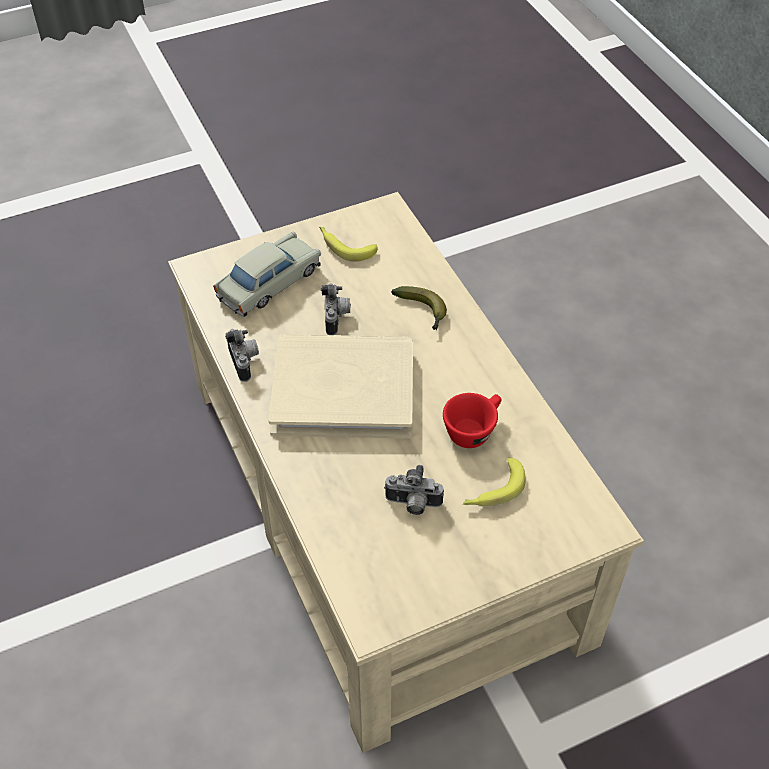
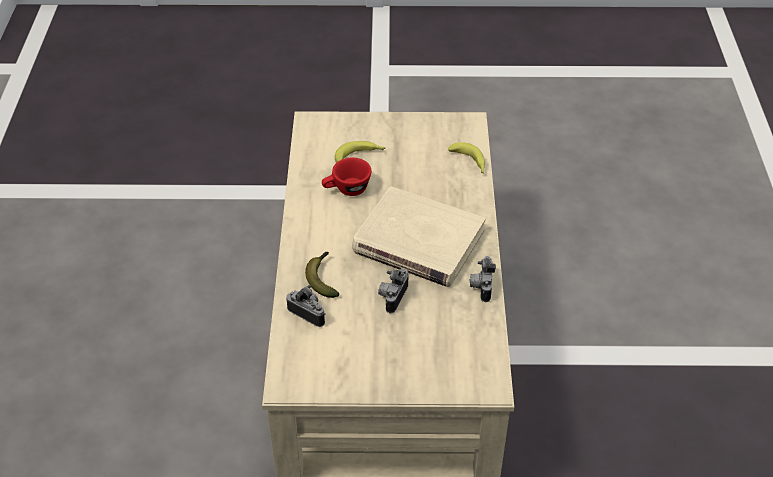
camera: 155 degrees left, 5 degrees down
beige toy car [213,231,321,317] -> none
banana [319,227,378,262] -> banana moved to [448,142,485,173]
camera [384,465,444,515] -> camera moved to [286,285,326,327]

